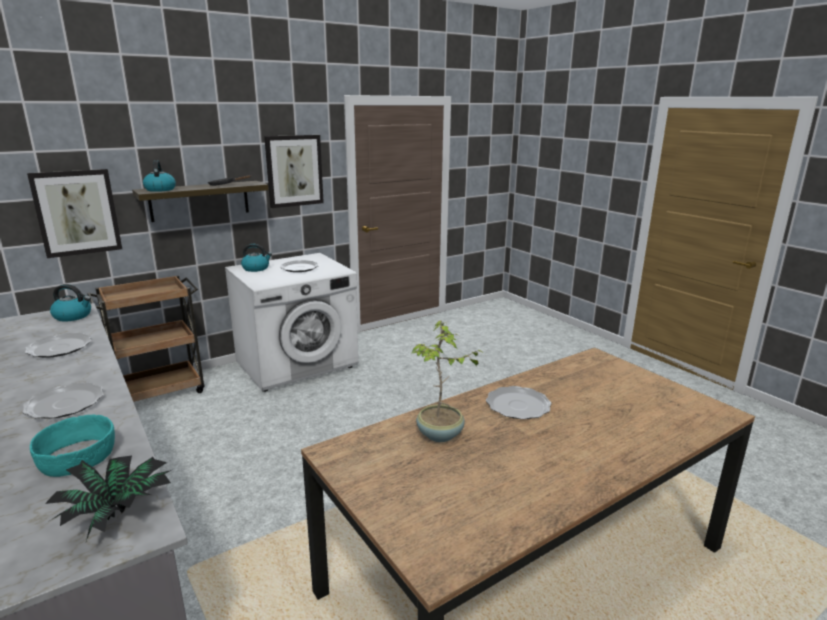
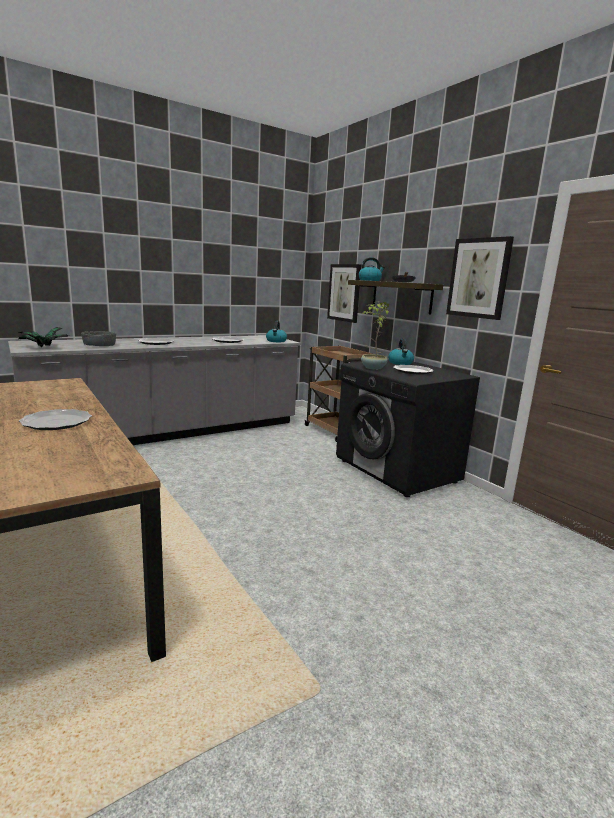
camera: 90 degrees right, 5 degrees down
turquoise bowl [30,414,115,477] -> grey bowl [81,331,116,346]
white washing machine [225,253,359,392] -> black washing machine [336,360,480,497]
potted plant [411,321,482,442] -> potted plant moved to [361,302,389,370]

